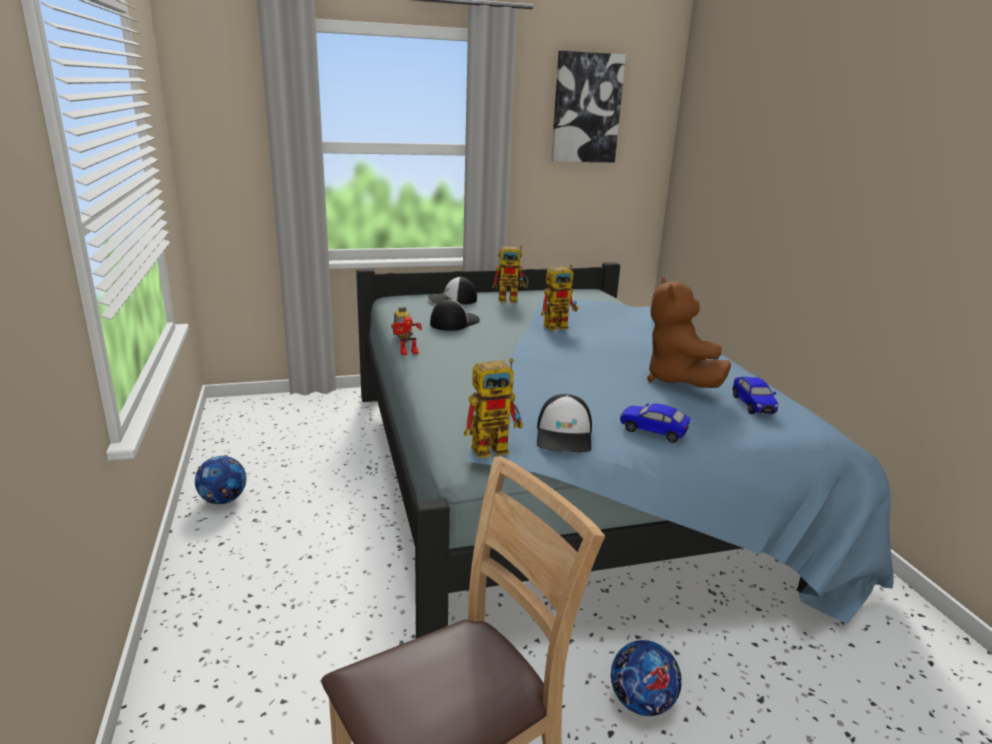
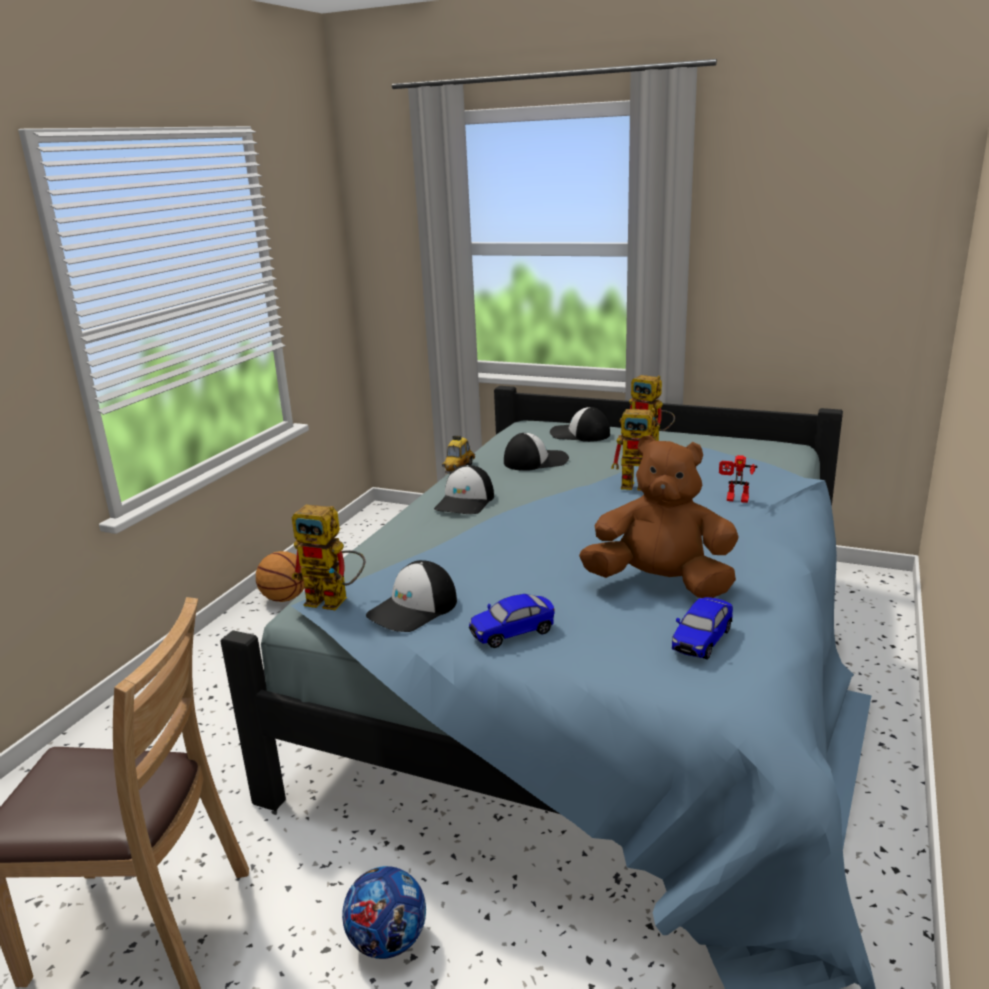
camera: 40 degrees right, 0 degrees up
football [195,456,246,504] -> basketball [256,551,304,602]
toy robot [394,317,422,355] -> toy robot moved to [719,455,757,503]
picture [551,51,626,162] -> none
toy car [620,403,690,443] -> toy car turned 90 degrees counterclockwise [469,594,554,648]
brown plush toy [647,277,731,388] -> brown plush toy turned 75 degrees clockwise [579,435,739,598]
none -> cap [434,465,494,514]

